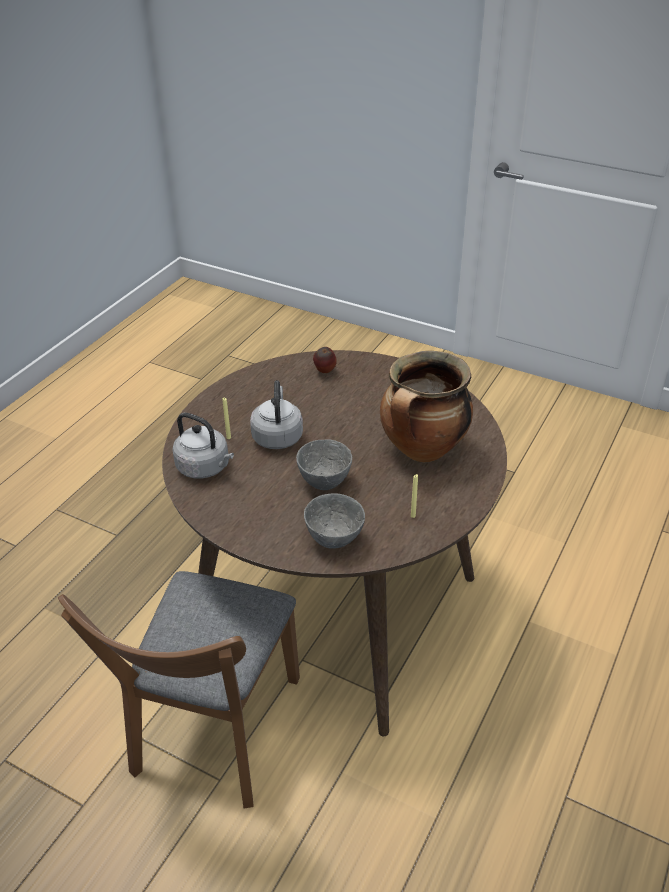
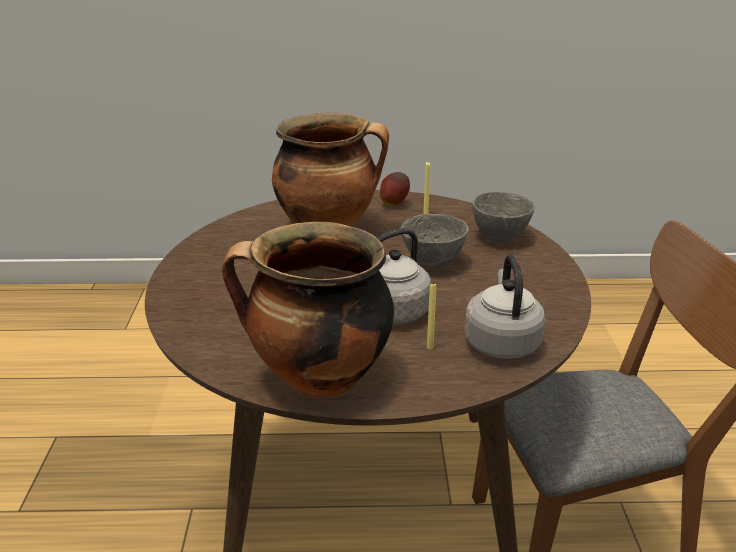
camera: 120 degrees left, 10 degrees down
apple [313,347,337,373] -> apple moved to [380,172,410,206]
none -> cooking pot [222,222,394,398]

